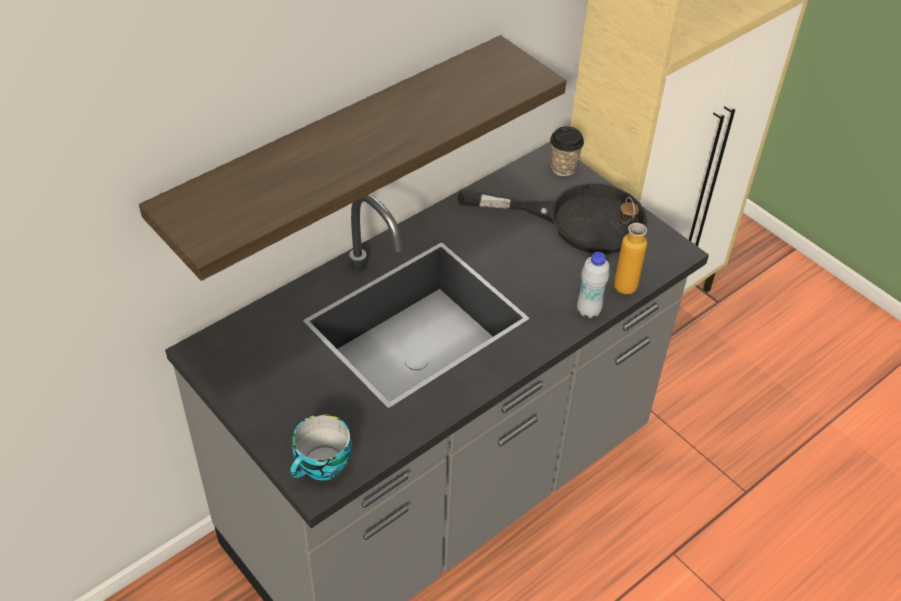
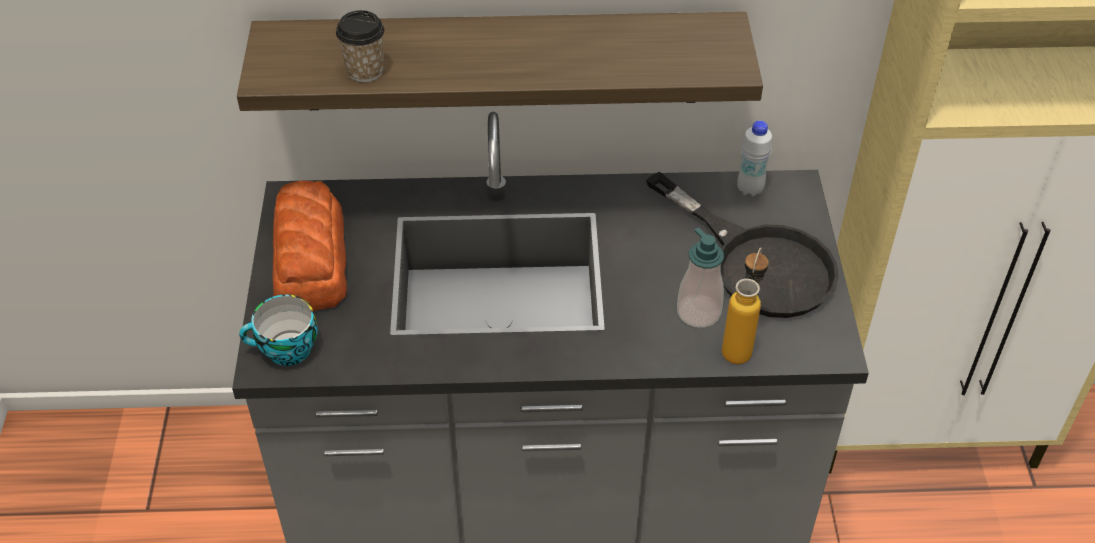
camera: 40 degrees right, 0 degrees up
cup [550,126,584,176] -> cup moved to [336,10,385,82]
white bottle [577,252,609,318] -> white bottle moved to [737,120,772,196]
none -> bread [273,181,347,311]
none -> soap dispenser [677,228,724,327]

